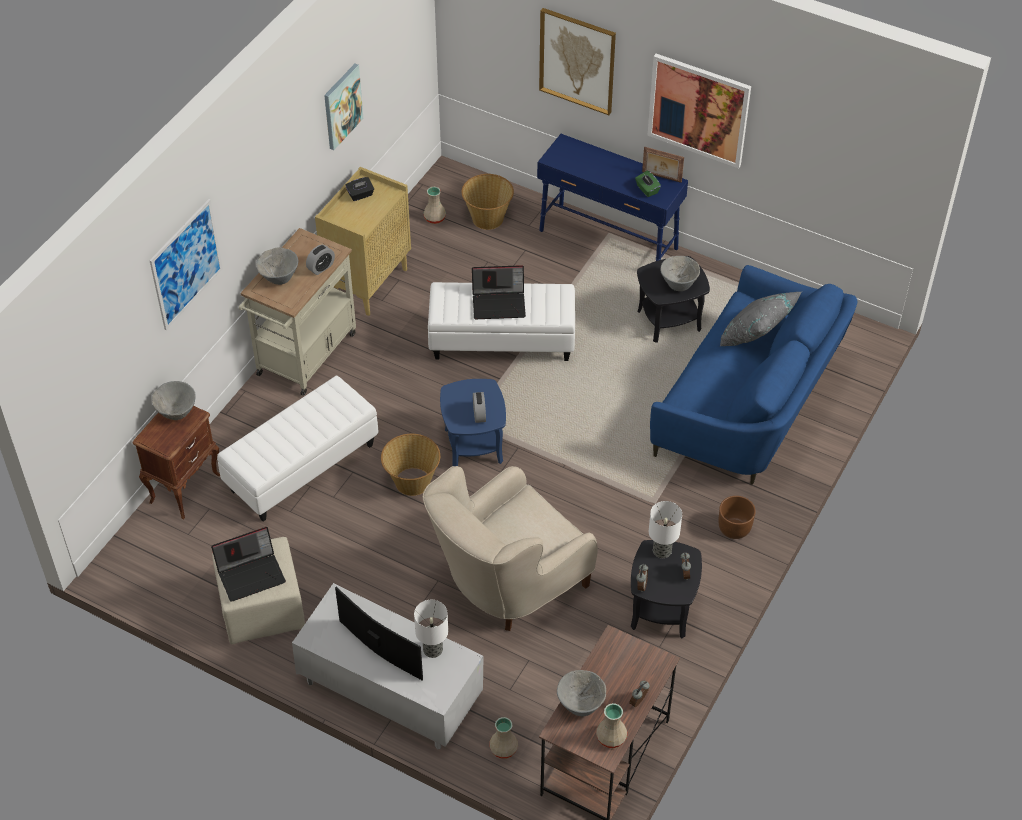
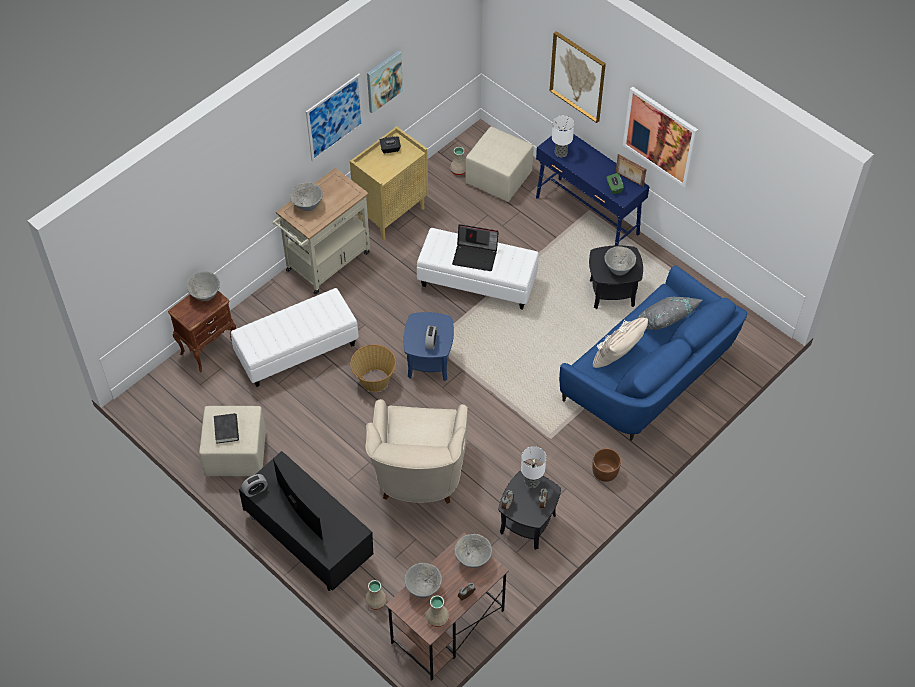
camera: 15 degrees right, 5 degrees up
picture [149,199,223,330] -> picture moved to [306,74,364,162]
laptop [211,527,286,602] -> black book [214,413,239,444]
white tv stand [292,583,483,750] -> black tv stand [239,451,373,591]
alarm clock [306,245,335,275] -> alarm clock moved to [241,474,268,497]
table lamp [414,600,448,658] -> table lamp moved to [552,115,574,157]
beige armchair [423,466,598,631] -> beige armchair turned 60 degrees counterclockwise [365,399,468,504]
basket [461,174,514,230] -> beige ottoman [465,127,533,202]
none -> grey bowl [454,534,492,568]
none -> beige pillow [593,318,648,368]

